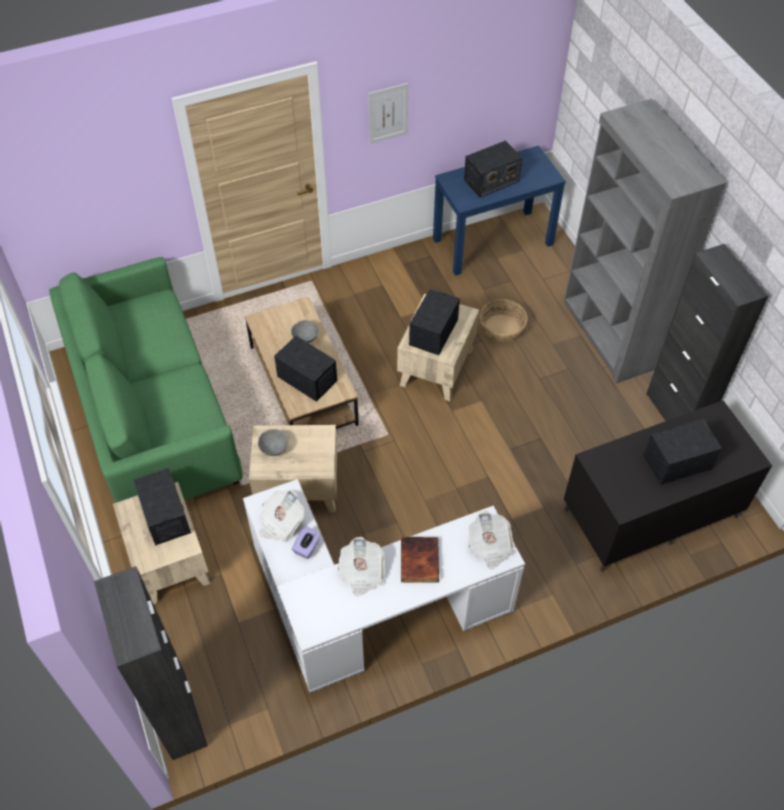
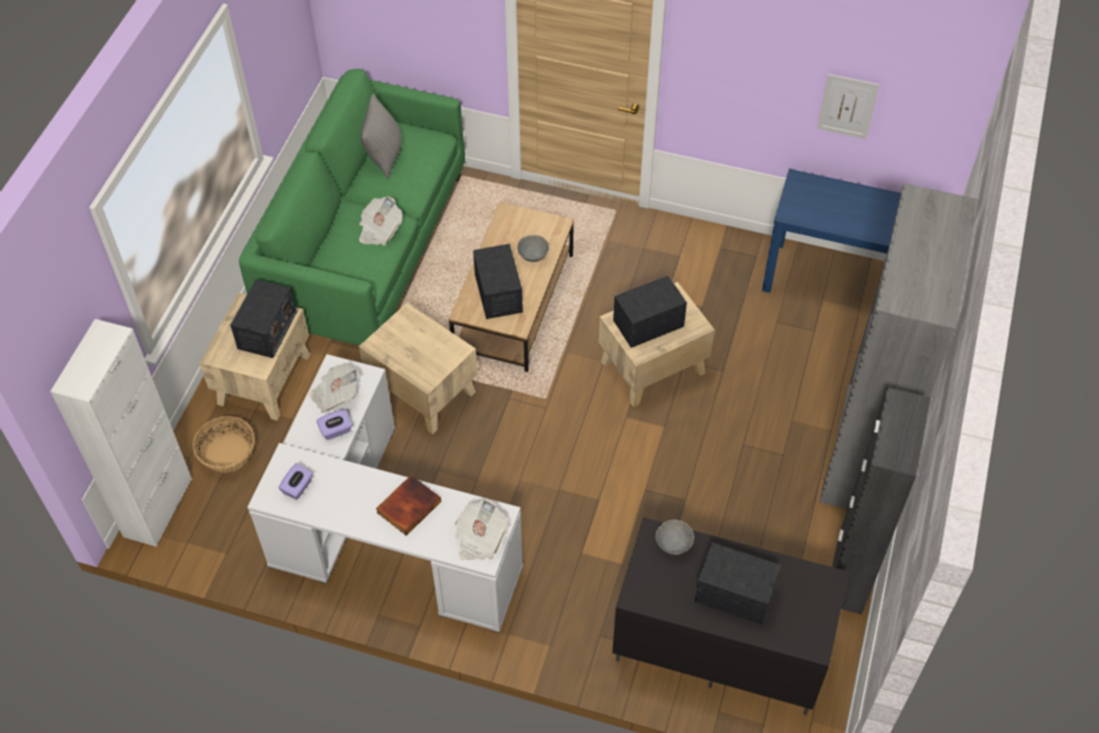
camera: 40 degrees right, 0 degrees up
black cabinet [94,566,208,760] -> white cabinet [50,319,192,547]
grey bowl [258,429,288,456] -> grey bowl moved to [656,520,694,555]
newspaper [338,537,385,597] -> newspaper moved to [359,197,403,246]
picture [368,83,408,144] -> picture moved to [817,74,880,139]
radio [464,140,522,197] -> none
basket [480,299,528,342] -> basket moved to [193,416,255,473]
none -> purple tissue box [279,463,313,500]
none -> grey pillow [360,94,402,178]

